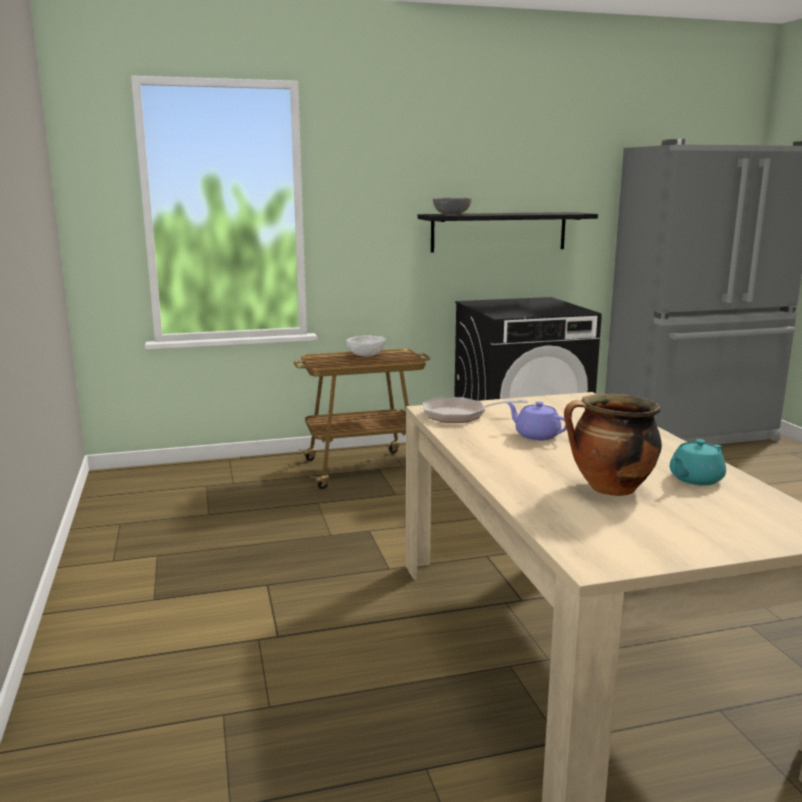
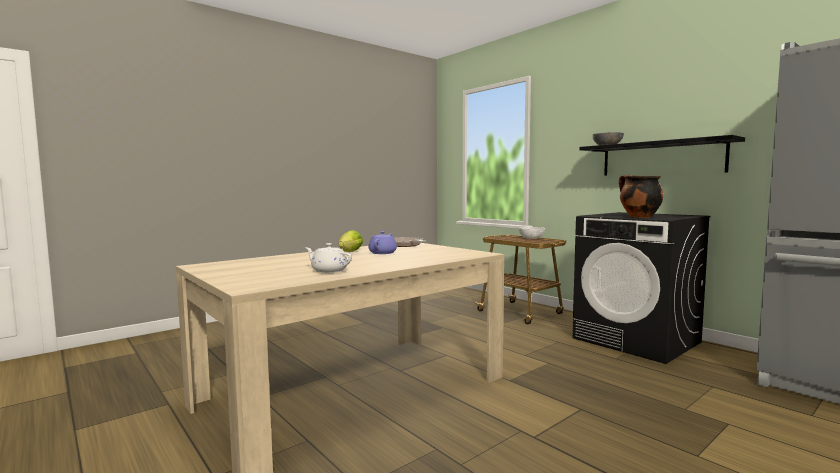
camera: 65 degrees right, 10 degrees down
cooking pot [564,394,662,496] -> cooking pot moved to [619,175,664,218]
turquoise teapot [670,439,726,486] -> white teapot [306,243,352,273]
none -> lettuce [339,230,363,252]

